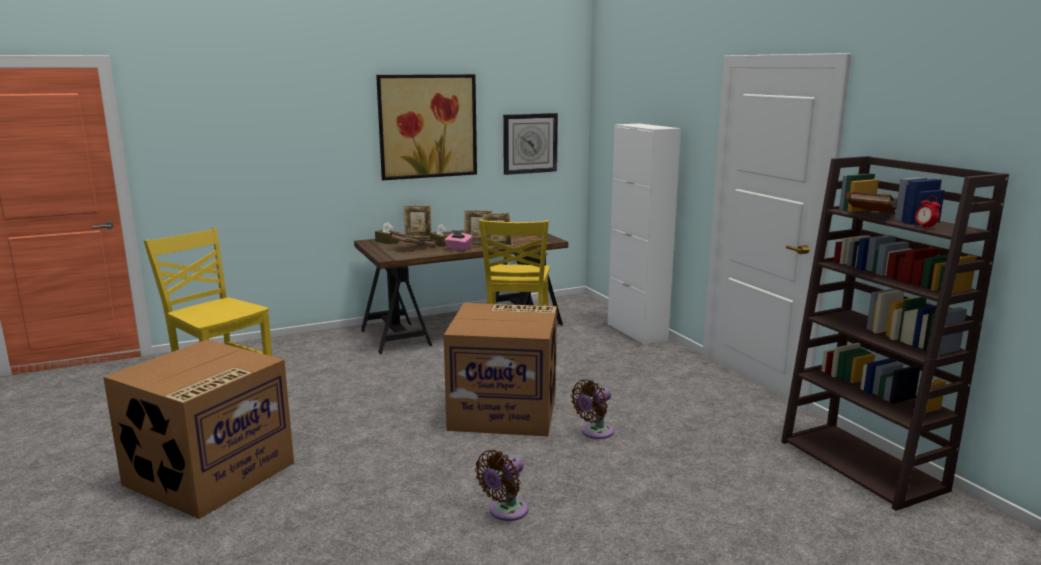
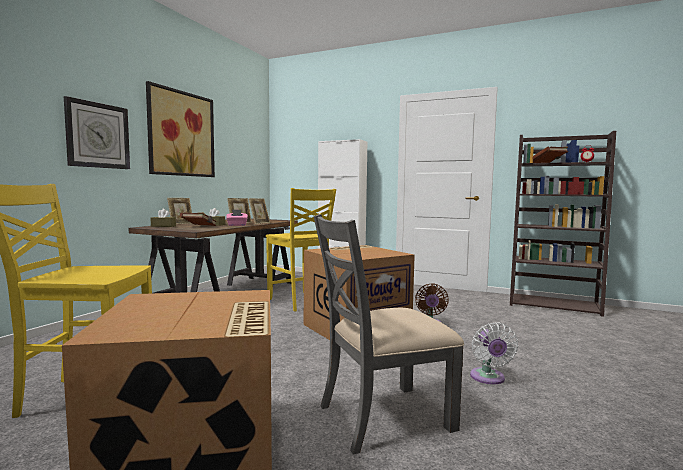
camera: 40 degrees left, 10 degrees down
brown fan [475,450,528,521] -> white fan [470,322,518,384]
wall clock [503,113,558,175] -> wall clock moved to [64,96,130,169]
none -> grey chair [314,214,464,455]

